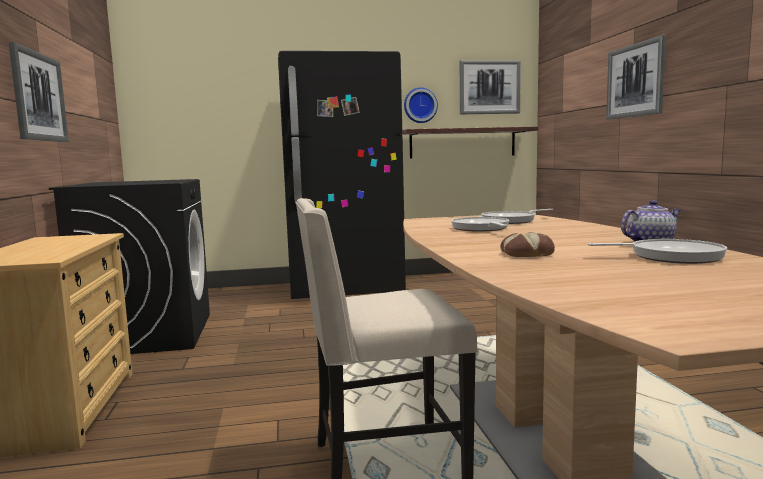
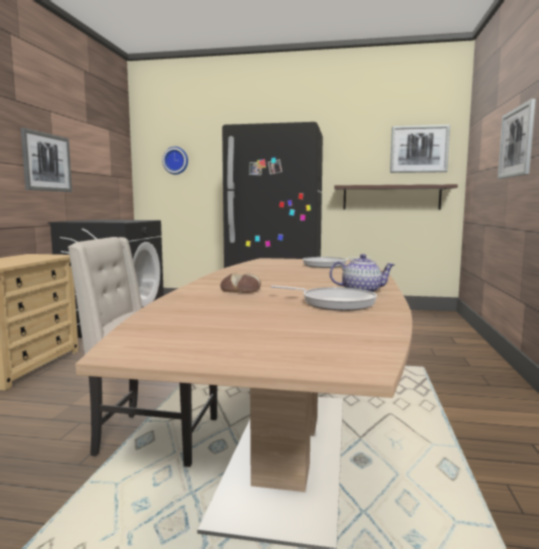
camera: 20 degrees right, 0 degrees up
wall clock [404,88,438,123] -> wall clock moved to [162,147,188,175]
frying pan [451,217,509,232] -> none

